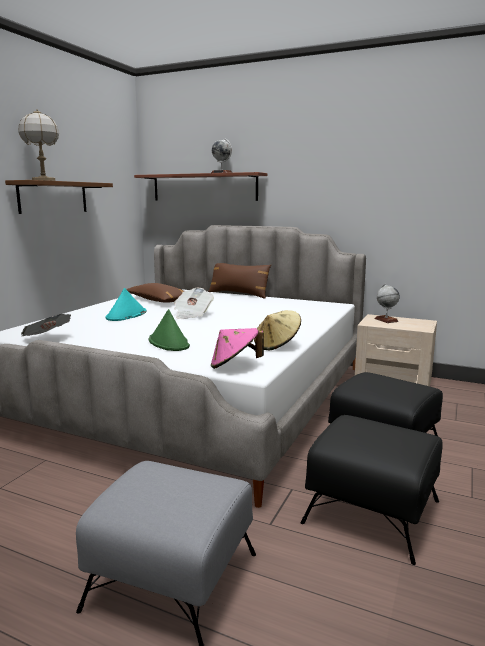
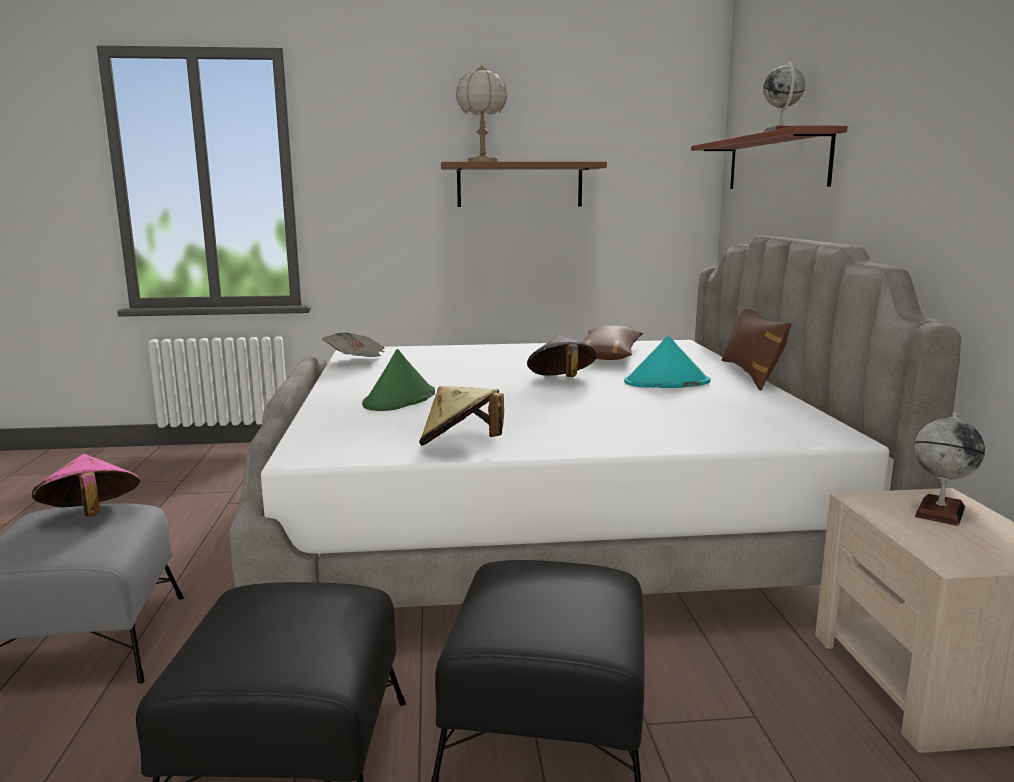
camera: 60 degrees right, 0 degrees up
turquoise hat [105,288,146,321] -> turquoise hat moved to [624,336,711,388]
newspaper [174,288,214,319] -> grey hat [527,335,597,377]
pink hat [211,328,264,369] -> pink hat moved to [32,454,140,517]

